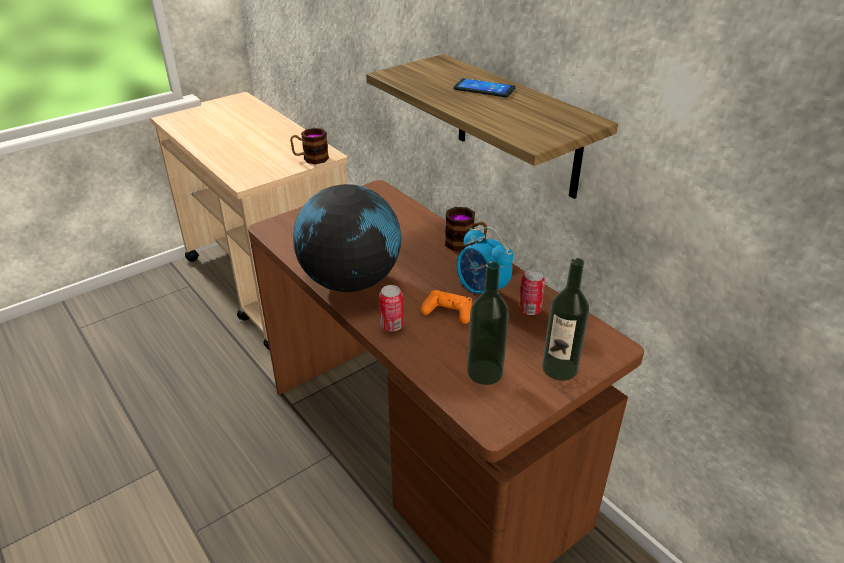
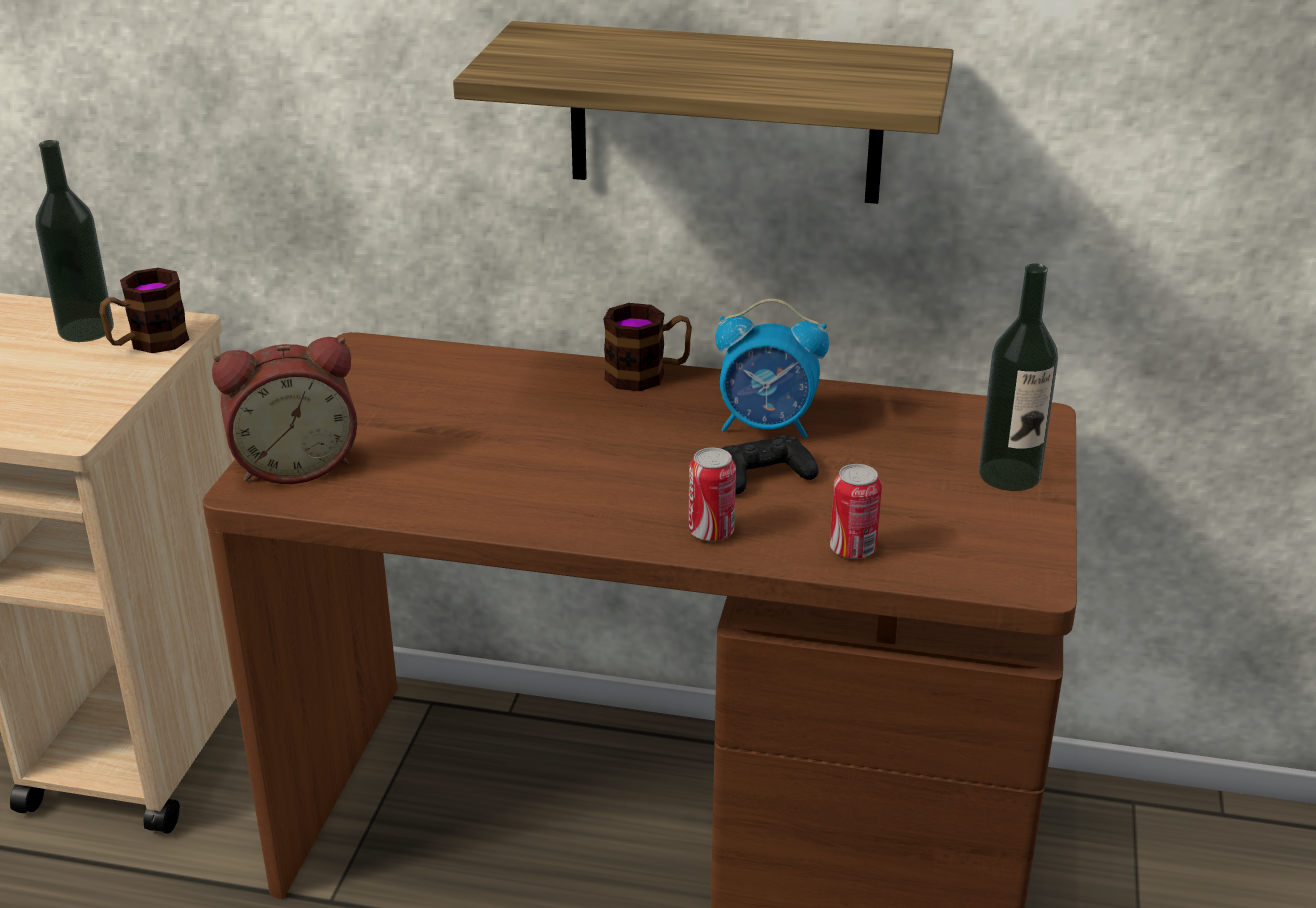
camera: 40 degrees left, 5 degrees down
globe [293,184,401,292] -> none
orange game controller [421,290,473,324] -> black game controller [721,435,819,495]
phone [453,78,515,97] -> none
bottle [467,262,509,385] -> bottle moved to [35,140,114,342]
can [519,270,545,315] -> can moved to [830,464,882,559]
none -> alarm clock [212,337,357,484]

